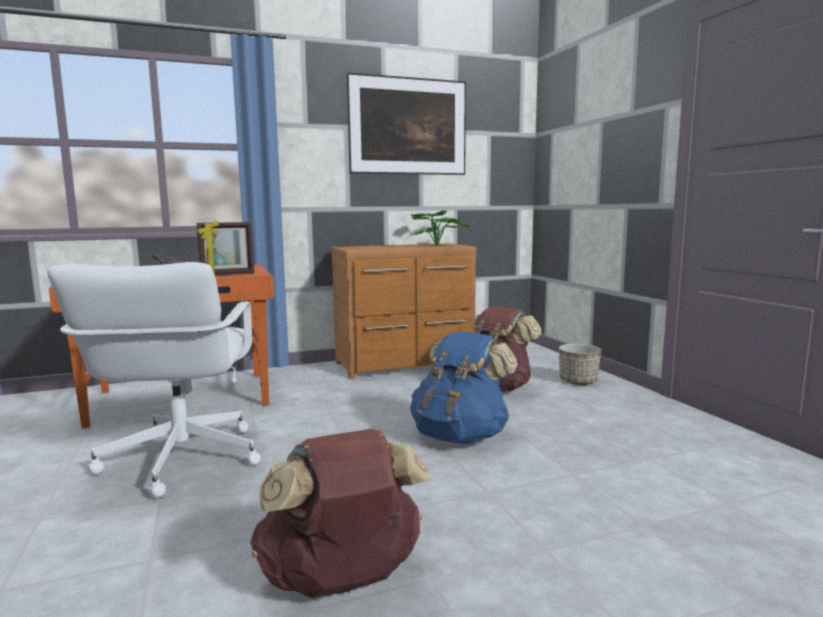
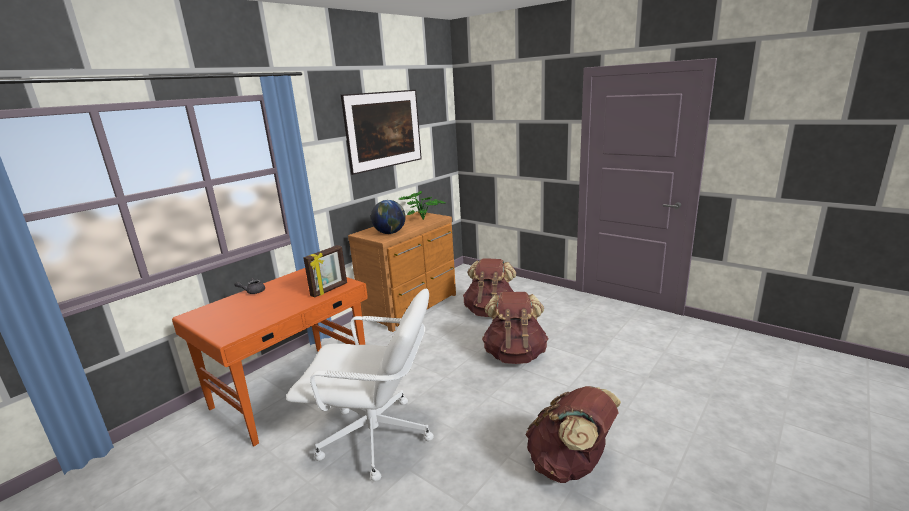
camera: 30 degrees left, 10 degrees up
white office chair [47,262,260,498] -> white office chair turned 45 degrees counterclockwise [286,289,434,481]
blue backpack [410,331,518,444] -> brown backpack [482,292,549,364]
planter [559,344,601,385] -> none
none -> globe [371,200,406,234]

